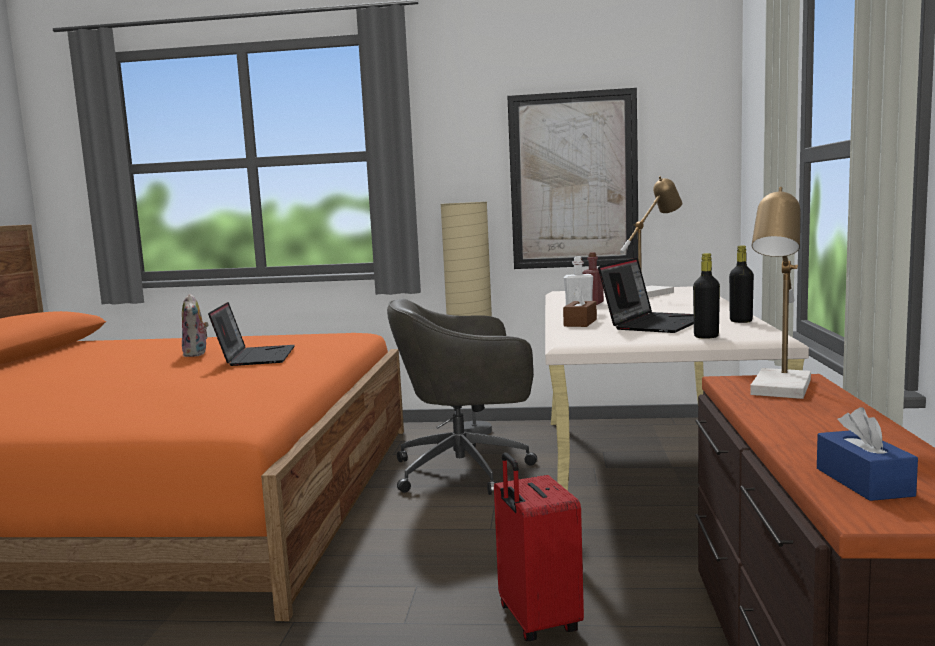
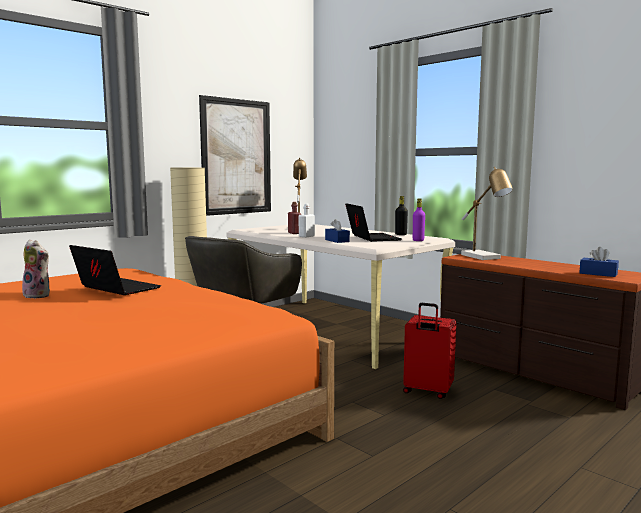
camera: 50 degrees left, 0 degrees up
brown tissue box [563,286,597,327] -> blue tissue box [325,219,350,243]
black bottle [693,253,720,339] -> purple bottle [413,198,425,241]

